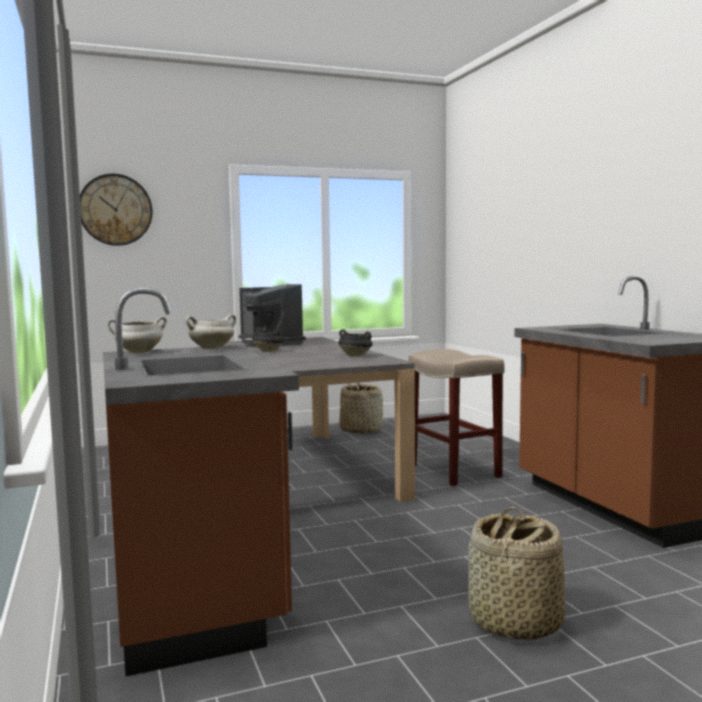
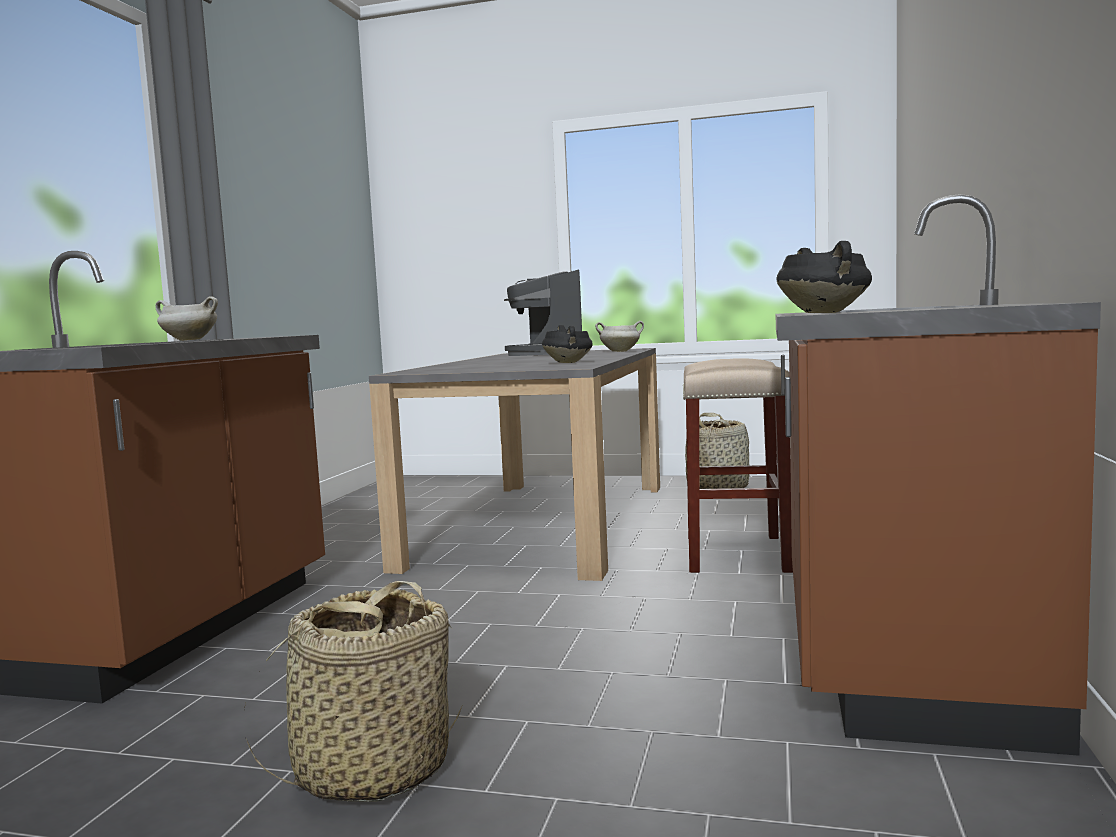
camera: 35 degrees right, 0 degrees up
wall clock [80,174,153,246] -> none
white cooking pot [185,314,236,349] -> white cooking pot moved to [595,321,644,352]
black cooking pot [252,327,284,352] -> black cooking pot moved to [776,241,872,313]

